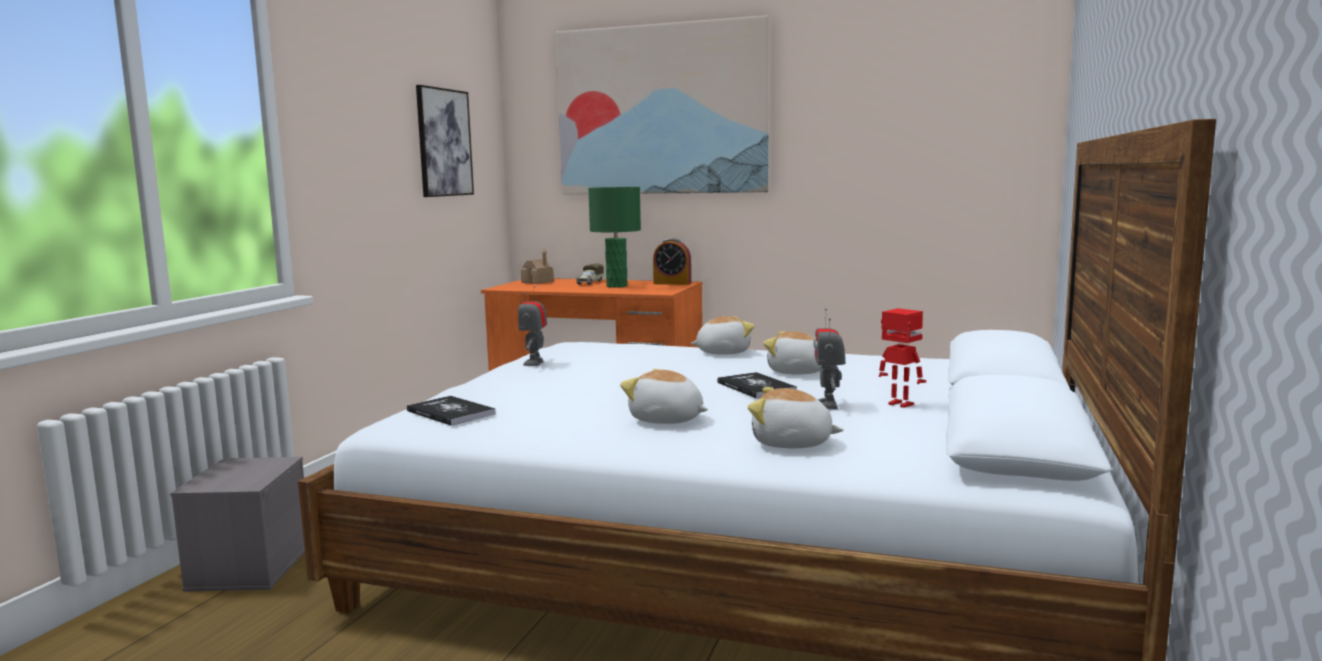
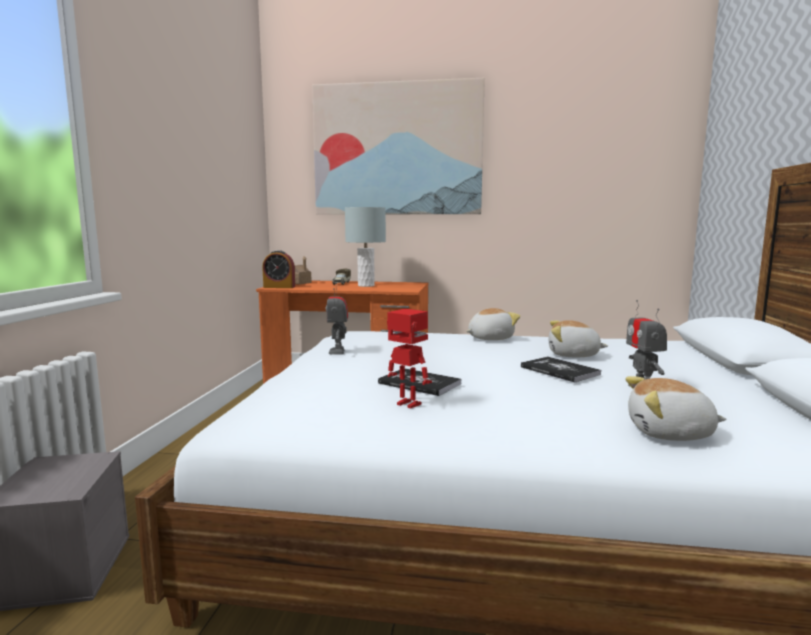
camera: 10 degrees left, 0 degrees up
book [407,396,496,426] -> book moved to [378,369,461,396]
picture [416,85,474,197] -> none
green table lamp [588,187,641,288] -> grey table lamp [345,207,386,287]
plush toy [620,369,708,424] -> none
alarm clock [653,238,691,285] -> alarm clock moved to [262,250,295,288]
toy robot [879,308,926,408] -> toy robot moved to [387,309,432,408]

